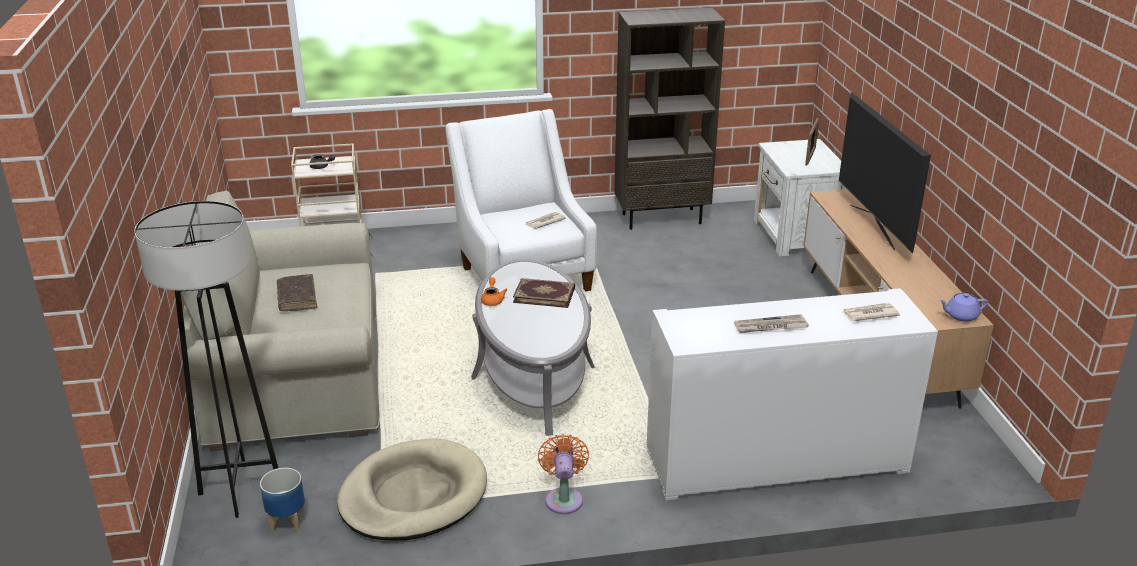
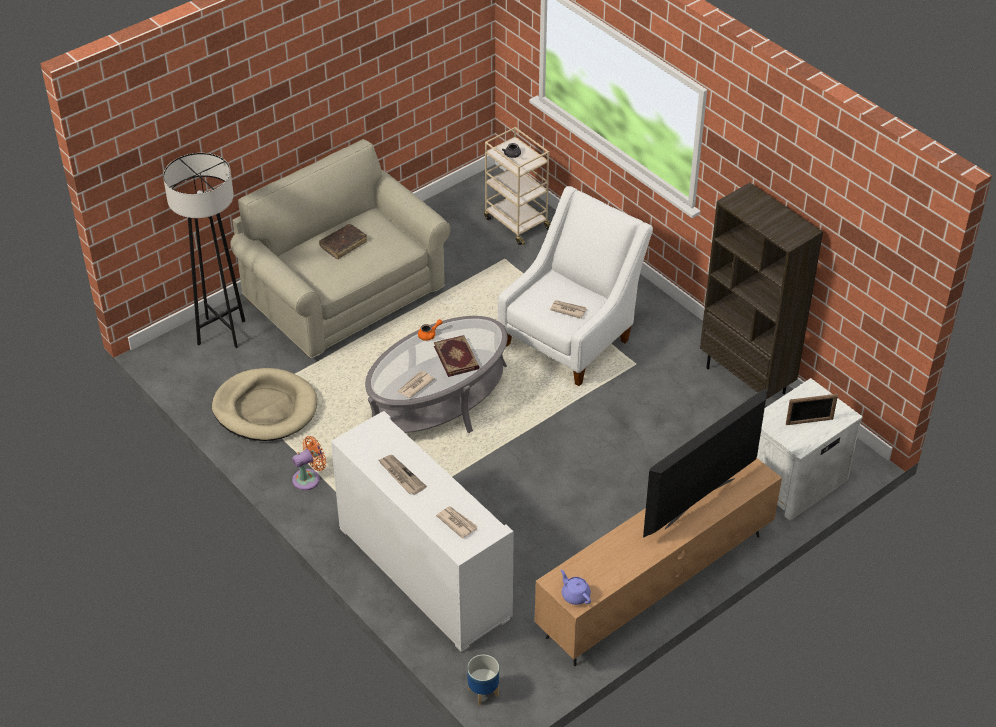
camera: 60 degrees right, 15 degrees up
planter [260,468,305,533] -> planter moved to [467,655,499,706]
none -> newspaper [398,371,435,398]

